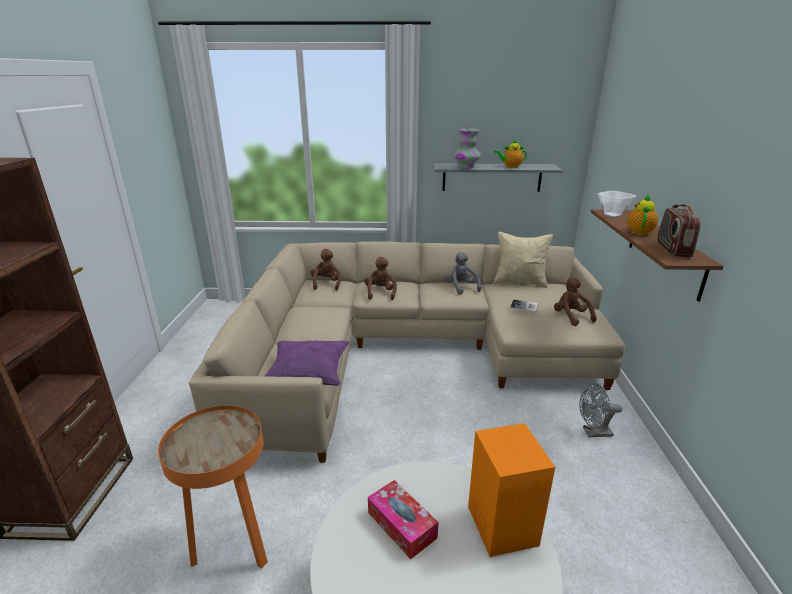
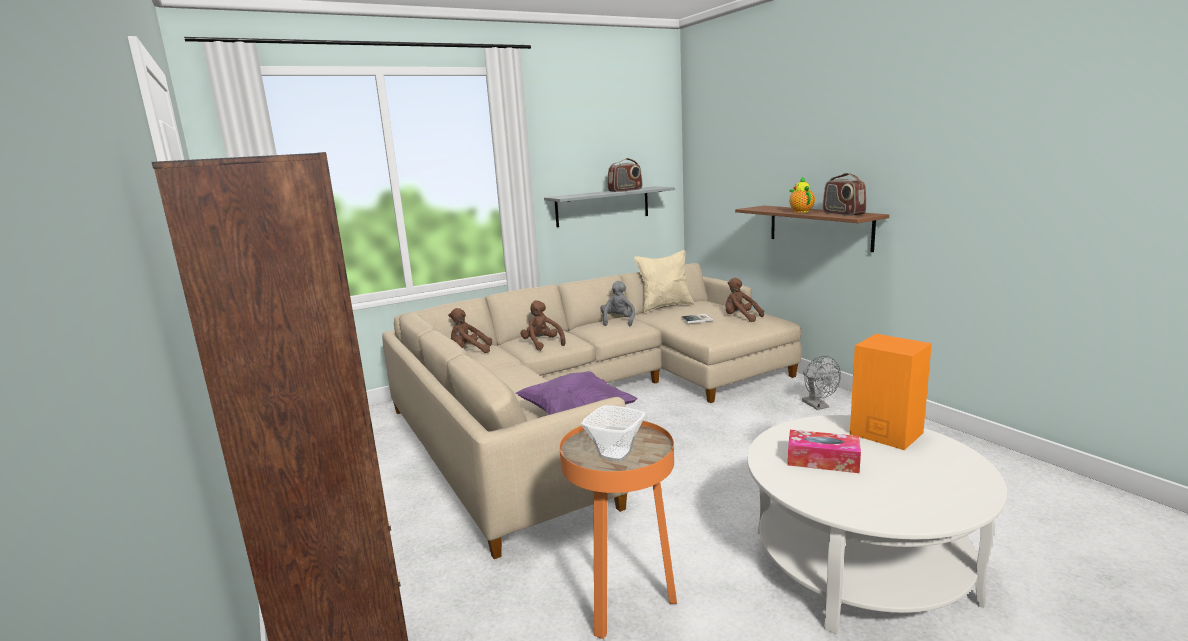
camera: 30 degrees left, 10 degrees down
brown plush toy [311,249,341,290] -> brown plush toy turned 60 degrees counterclockwise [448,308,492,353]
grey plush toy [445,252,481,295] -> grey plush toy turned 60 degrees clockwise [600,281,635,326]
vase [453,128,481,168] -> none
teapot [494,139,527,168] -> radio [608,158,643,192]
grey fan [579,383,622,437] -> grey fan turned 75 degrees counterclockwise [802,356,841,410]
bowl [597,191,636,218] -> bowl moved to [581,405,646,461]

